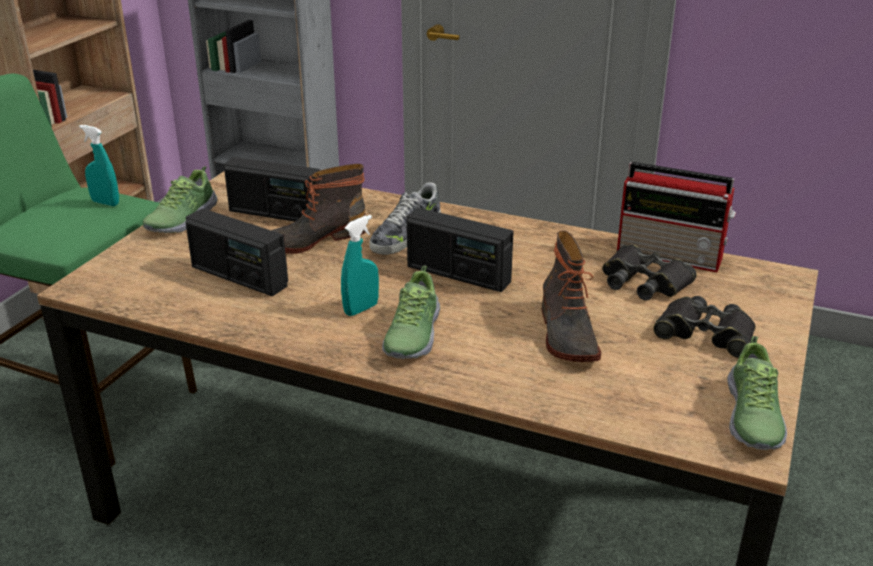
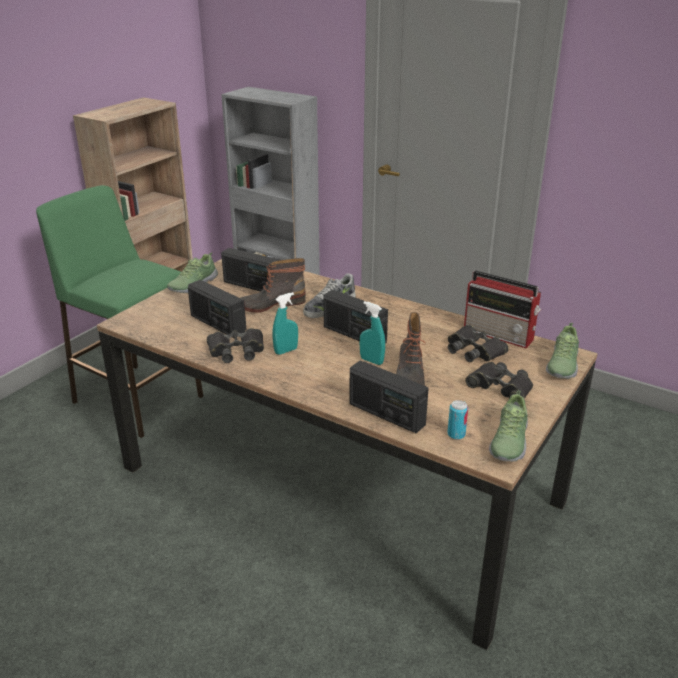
camera: 10 degrees right, 0 degrees up
turquoise spray bottle [79,125,119,206] -> turquoise spray bottle moved to [360,301,385,365]
shoe [382,265,440,359] -> shoe moved to [546,323,579,379]
none -> black binoculars [207,328,264,363]
none -> radio [349,361,429,433]
none -> can [447,400,468,440]

